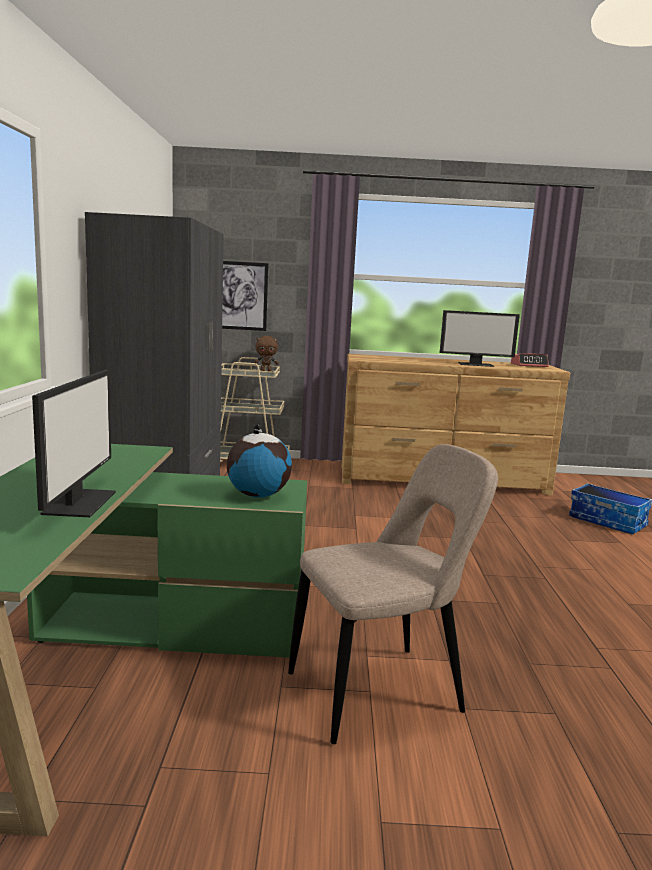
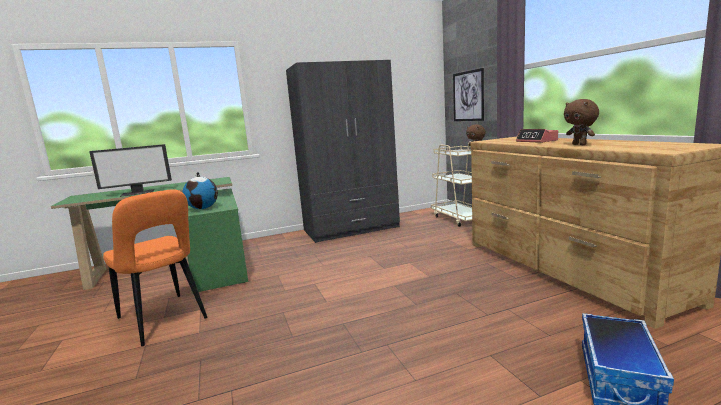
camera: 70 degrees right, 0 degrees up
beige chair [288,444,498,744] -> orange chair [103,189,207,346]
monitor [440,310,520,367] -> brown plush toy [564,99,599,145]
alarm clock [511,353,549,367] -> alarm clock moved to [516,129,558,143]

